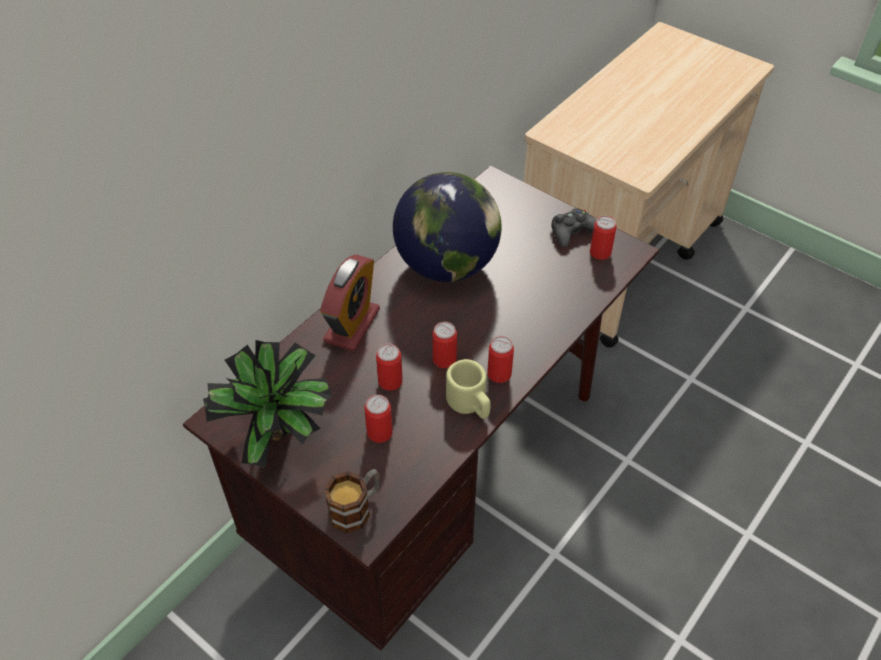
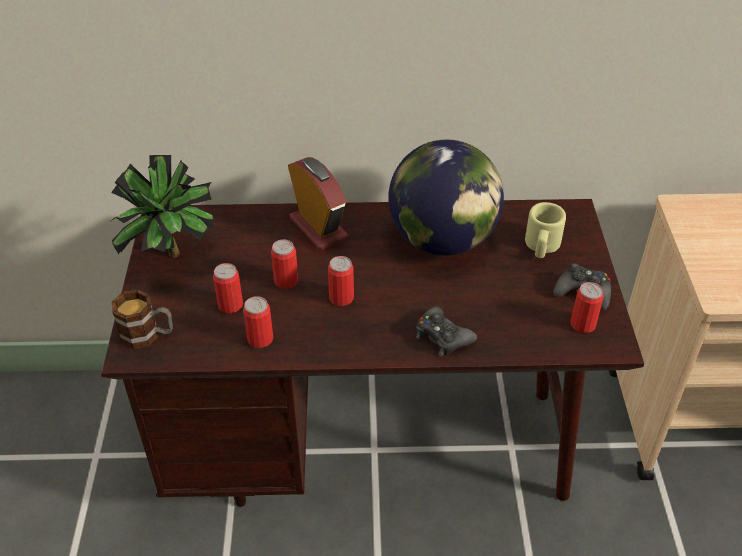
camera: 50 degrees right, 5 degrees down
alarm clock [320,255,380,351] -> alarm clock turned 105 degrees counterclockwise [288,157,349,250]
beige mug [446,359,491,419] -> beige mug moved to [525,202,566,258]
can [487,336,514,383] -> can moved to [243,296,273,348]
none -> black game controller [416,306,477,356]

